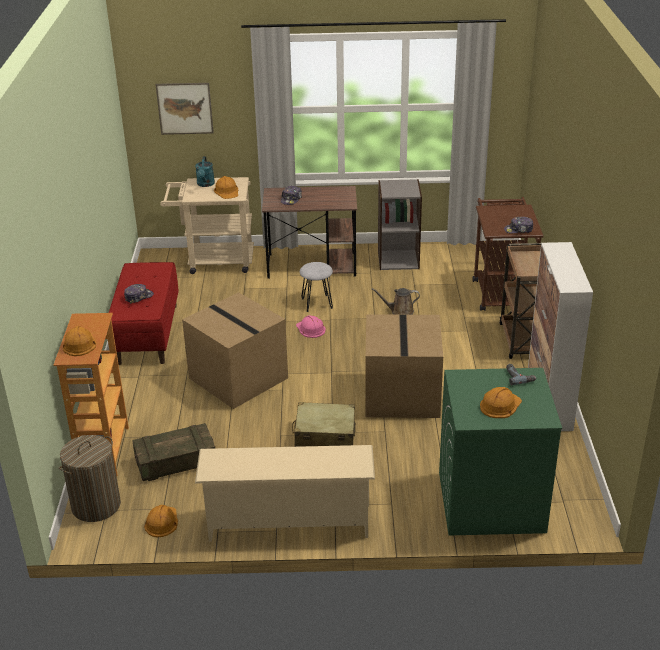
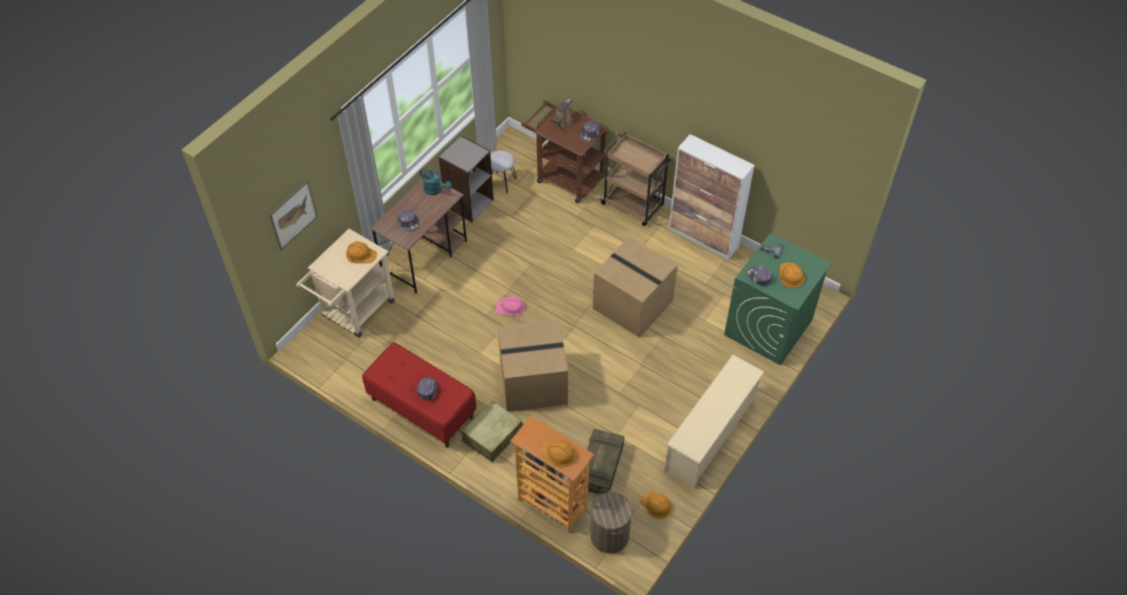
camera: 55 degrees left, 20 degrees up
turquoise watering can [195,156,215,187] -> turquoise watering can moved to [419,169,452,195]
beige suitcase [292,402,356,447] -> beige suitcase moved to [462,401,522,462]
grey stool [300,262,333,312] -> grey stool moved to [490,151,516,193]
brown watering can [371,288,420,315] -> brown watering can moved to [547,99,573,128]
none -> cap [746,265,773,286]

